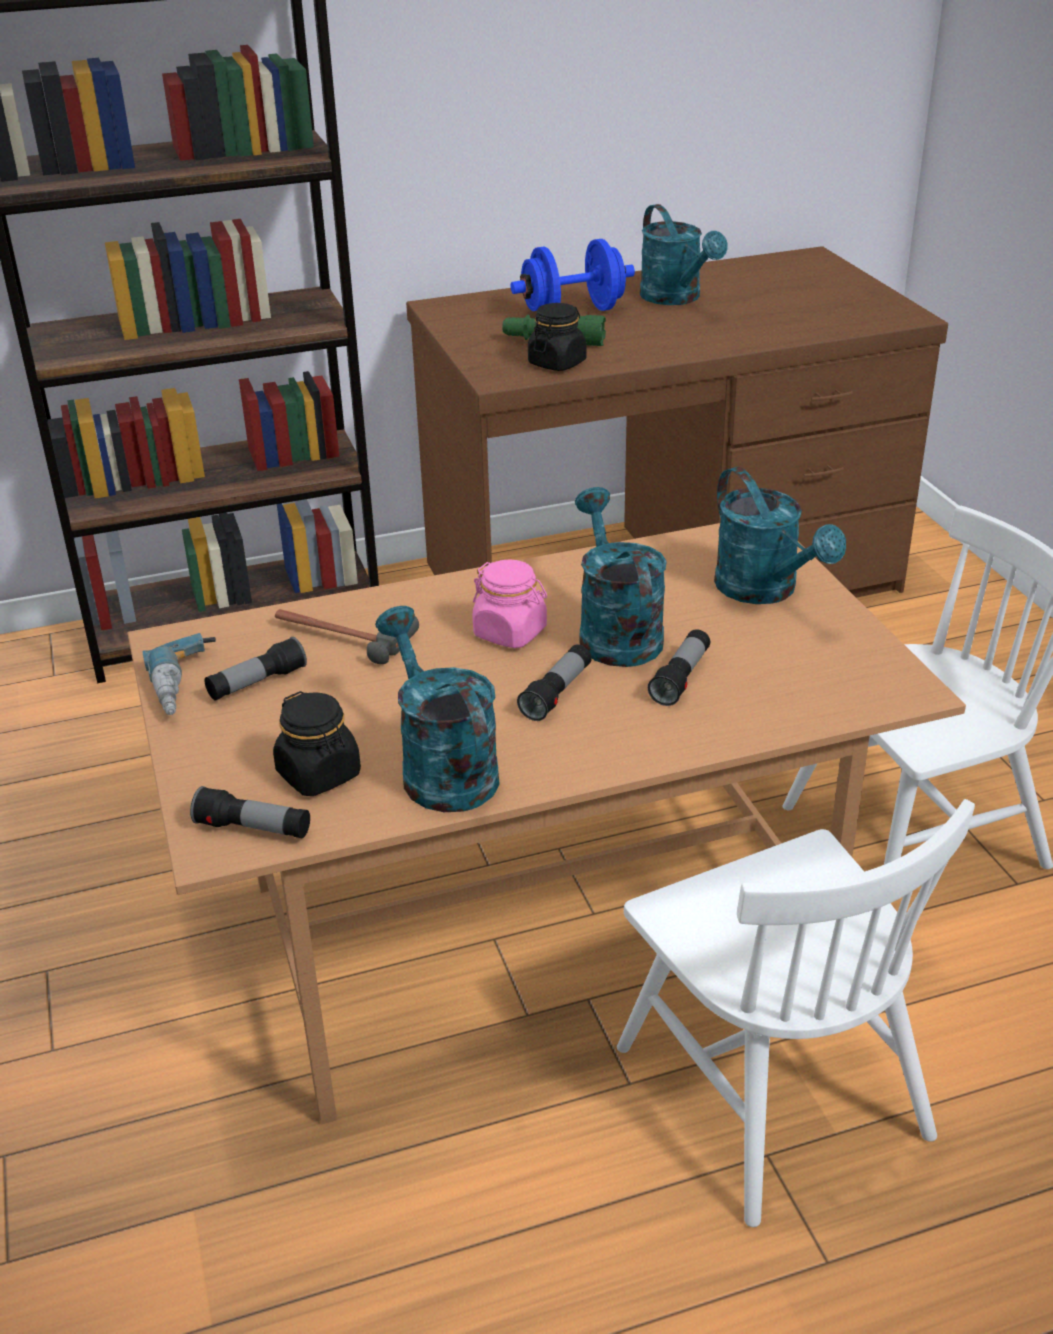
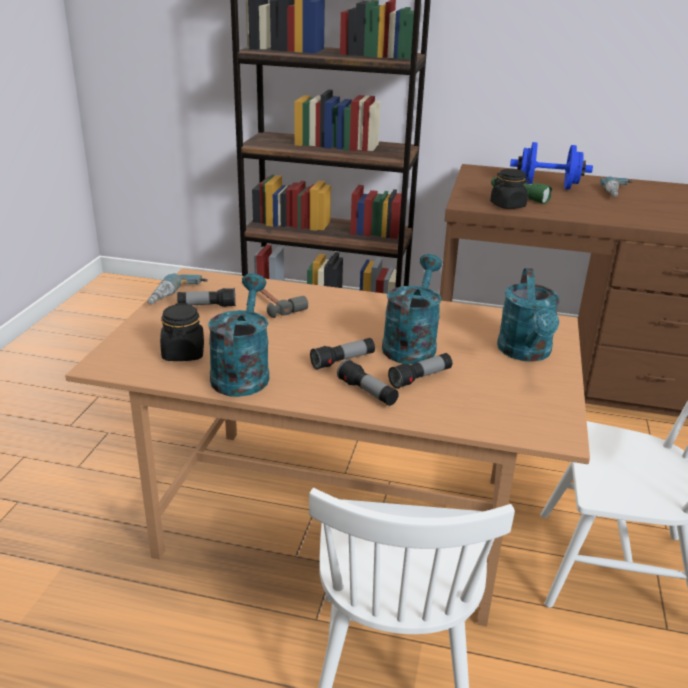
camera: 30 degrees right, 5 degrees down
flashlight [190,786,310,838] -> flashlight moved to [337,359,399,406]
pink jar [472,560,547,648] -> none
turquoise watering can [640,204,727,305] -> power drill [600,177,632,197]

